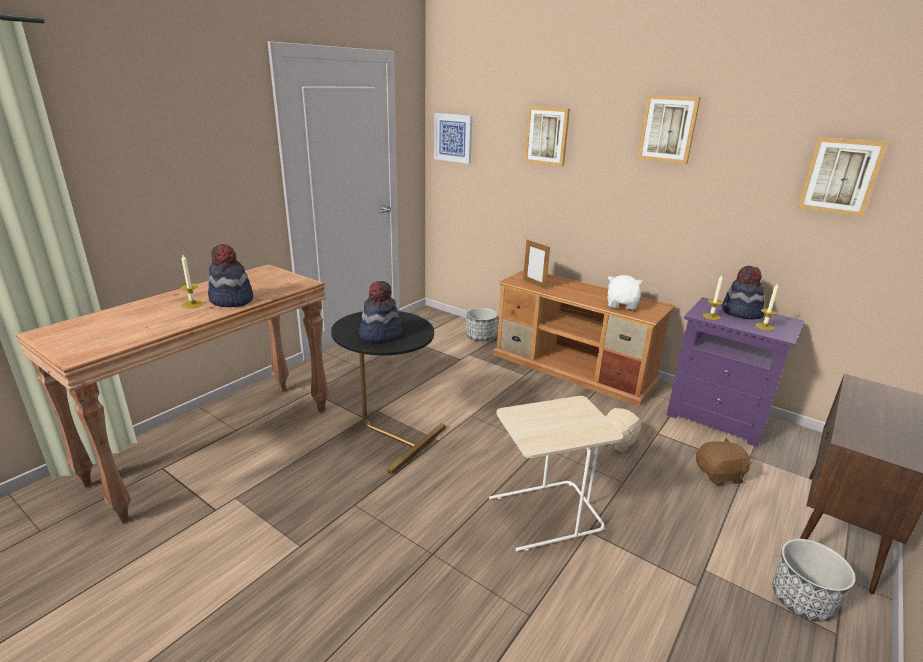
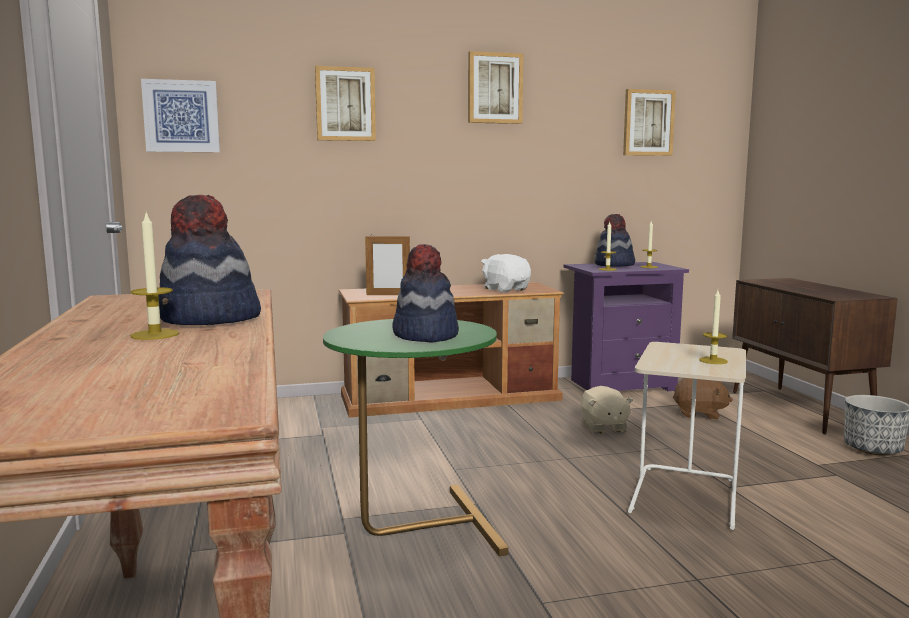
camera: 50 degrees left, 15 degrees down
black side table [331,311,446,474] -> green side table [323,319,508,556]
planter [466,307,498,341] -> none
brown plush toy [696,438,752,486] -> brown plush toy turned 75 degrees clockwise [673,378,733,420]
none -> candle [699,290,728,364]

